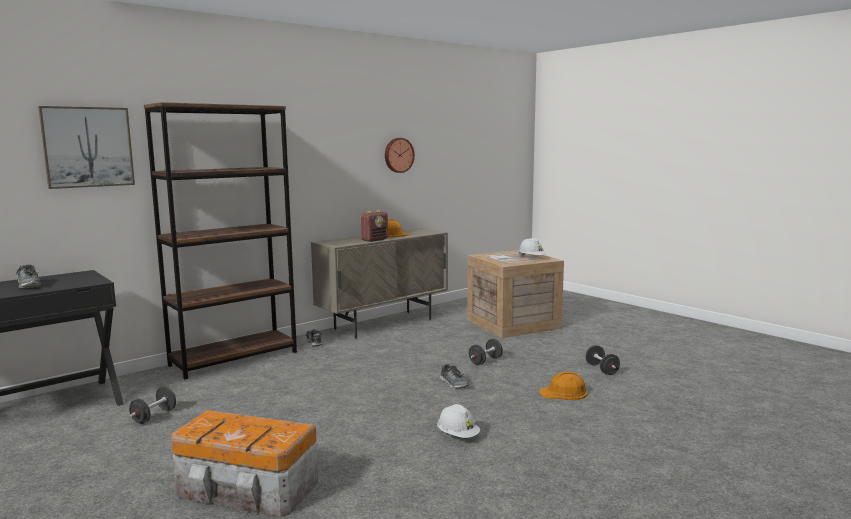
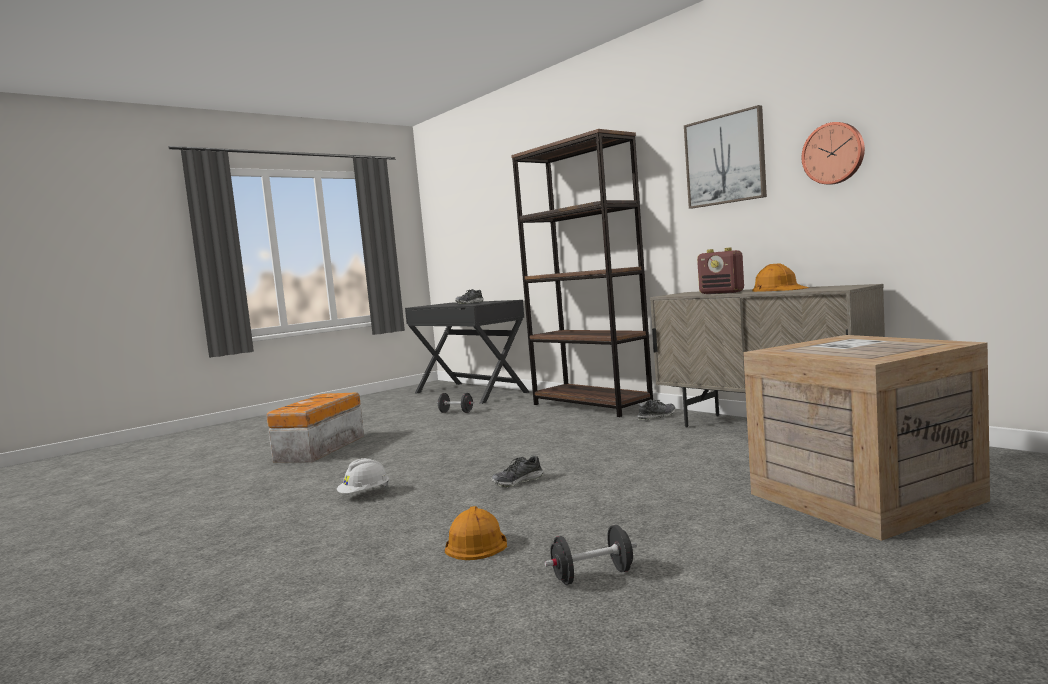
camera: 90 degrees right, 5 degrees down
picture [38,106,135,189] -> picture moved to [684,105,767,209]
black dumbbell [469,339,503,365] -> none
white hard hat [518,238,547,257] -> none

